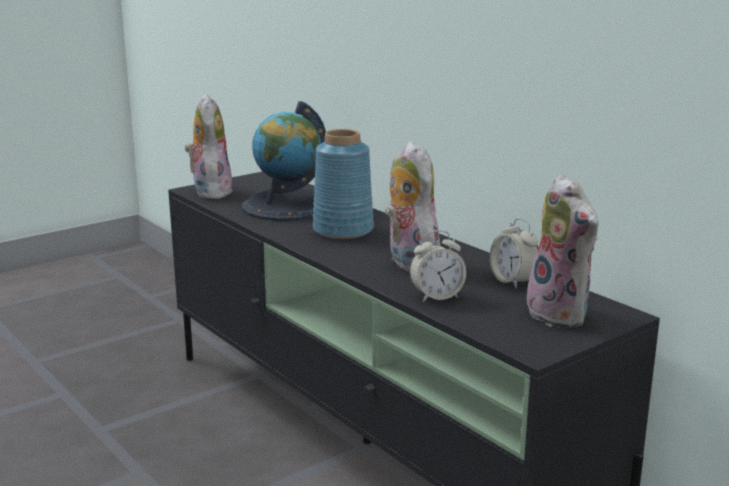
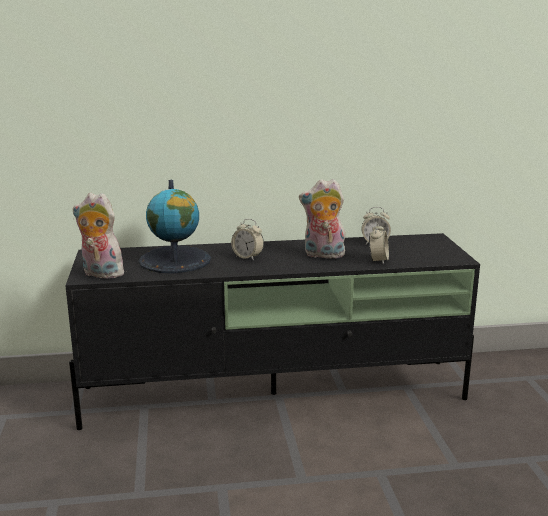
camera: 60 degrees left, 0 degrees up
blue vase [313,129,374,239] -> alarm clock [231,219,264,261]
plush toy [523,174,598,328] -> none

